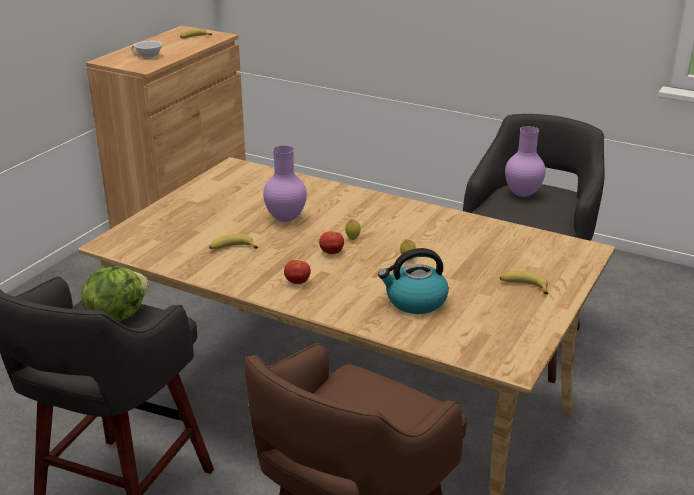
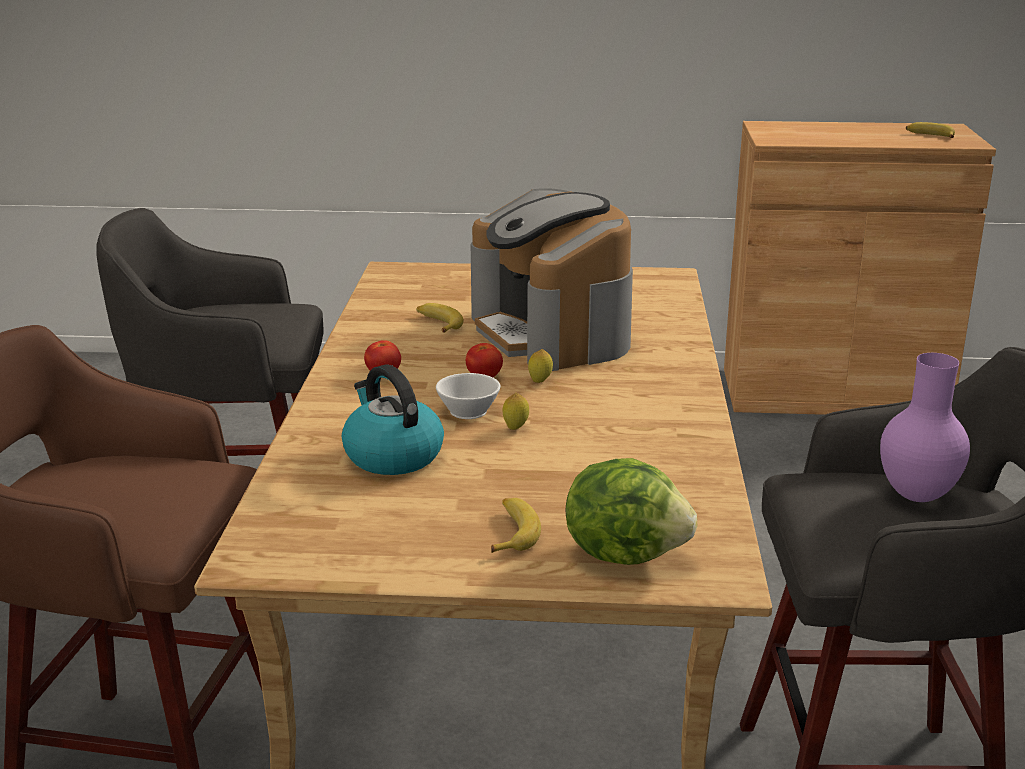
camera: 65 degrees right, 5 degrees down
lettuce [81,266,149,322] -> lettuce moved to [566,458,697,565]
white cup [131,40,162,58] -> white cup moved to [436,373,500,419]
purple vase [263,145,307,222] -> coffee machine [471,188,633,371]

